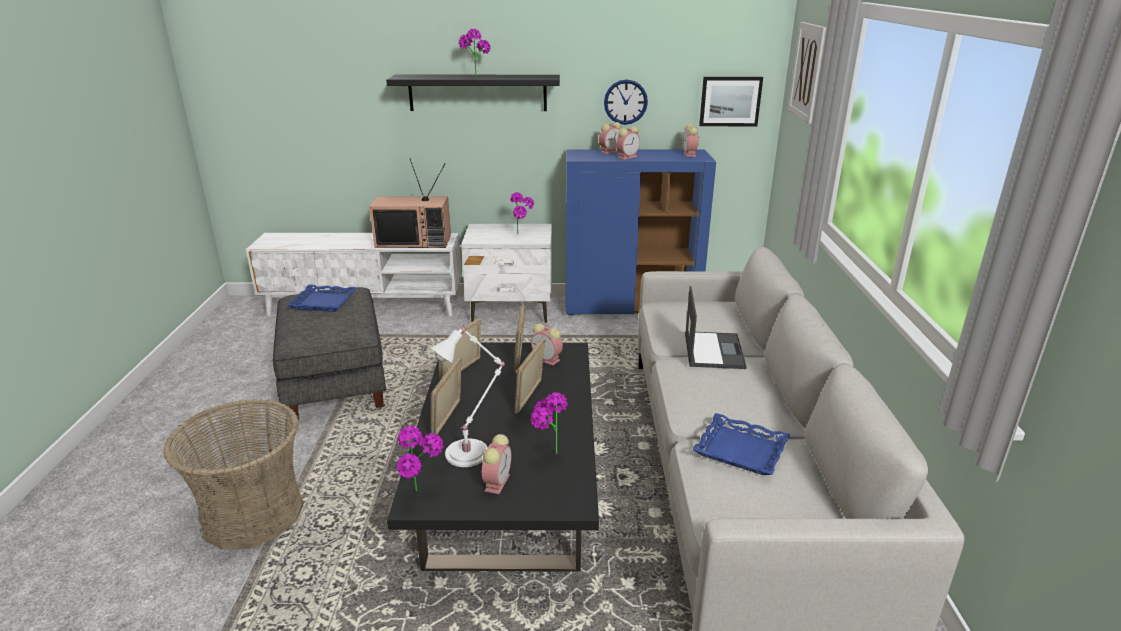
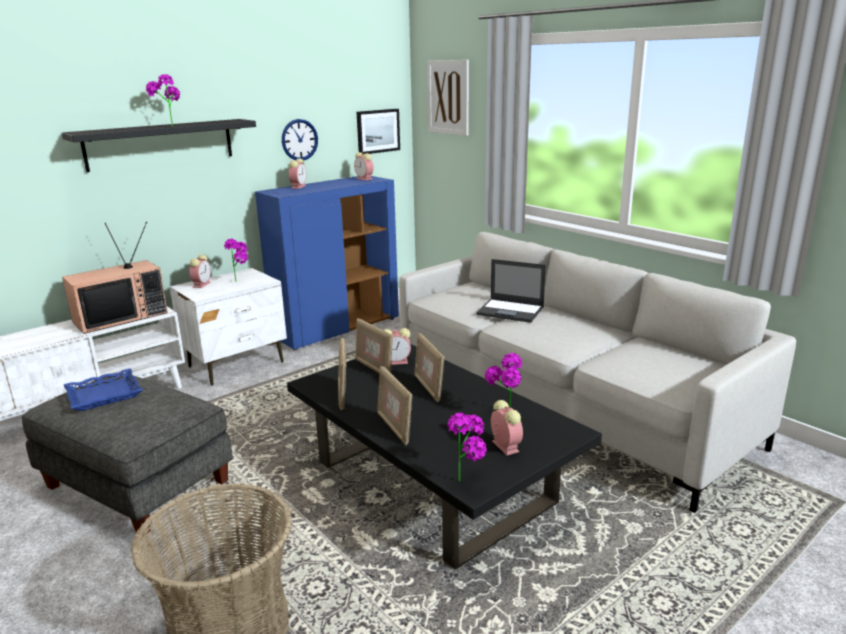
camera: 40 degrees left, 5 degrees down
white table lamp [431,326,505,467] -> none
alarm clock [616,126,640,160] -> alarm clock moved to [189,254,211,288]
laptop [685,286,747,369] -> laptop turned 150 degrees clockwise [476,259,546,323]
blue tray [692,413,790,475] -> none

